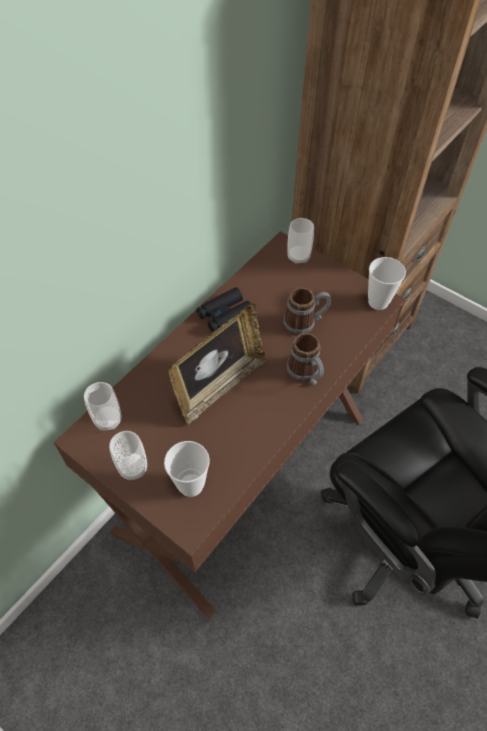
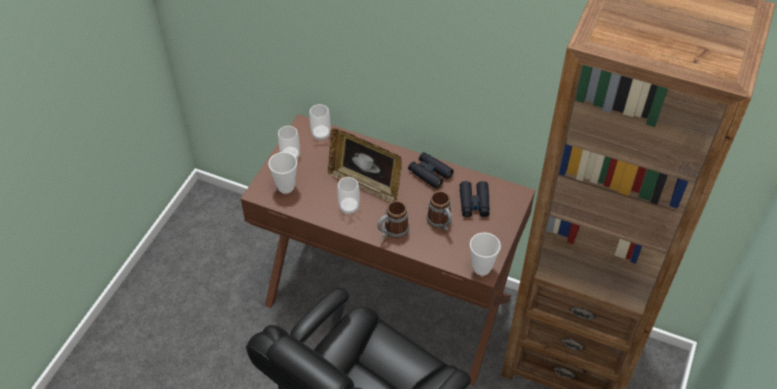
camera: 75 degrees right, 5 degrees down
cup [287,218,314,264] -> cup moved to [338,177,359,214]
none -> black binoculars [460,181,490,217]

